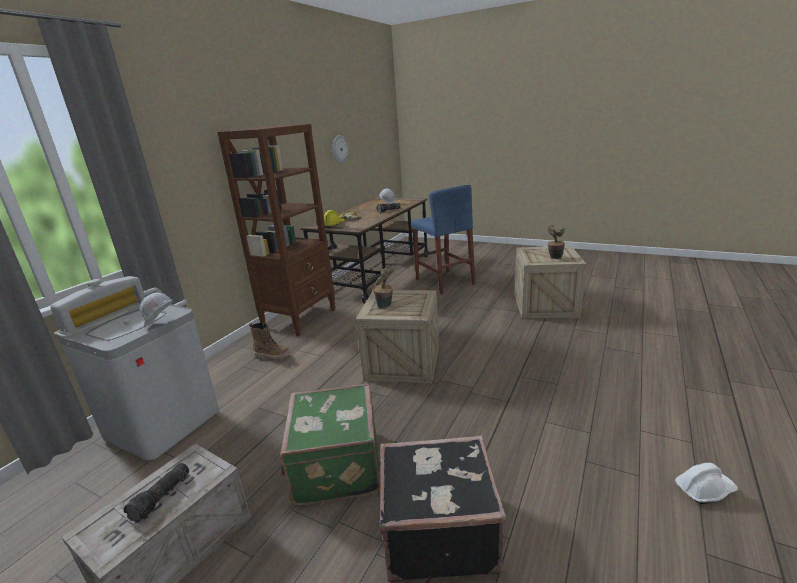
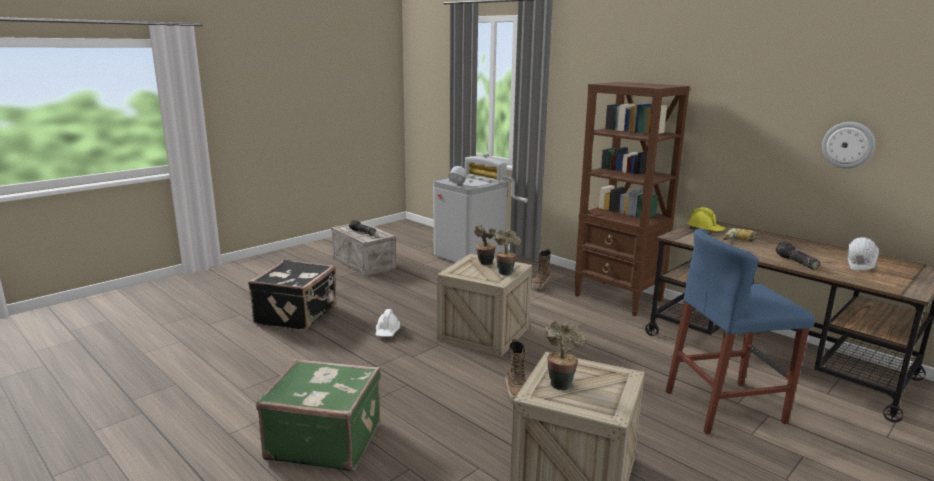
camera: 105 degrees right, 5 degrees down
green suitcase [280,383,381,506] -> green suitcase moved to [256,359,381,472]
white hard hat [675,463,738,504] -> white hard hat moved to [376,309,400,337]
none -> potted plant [494,229,521,276]
none -> boot [505,338,527,403]

